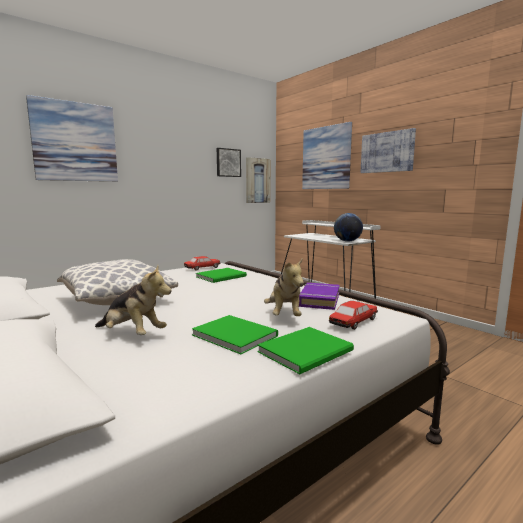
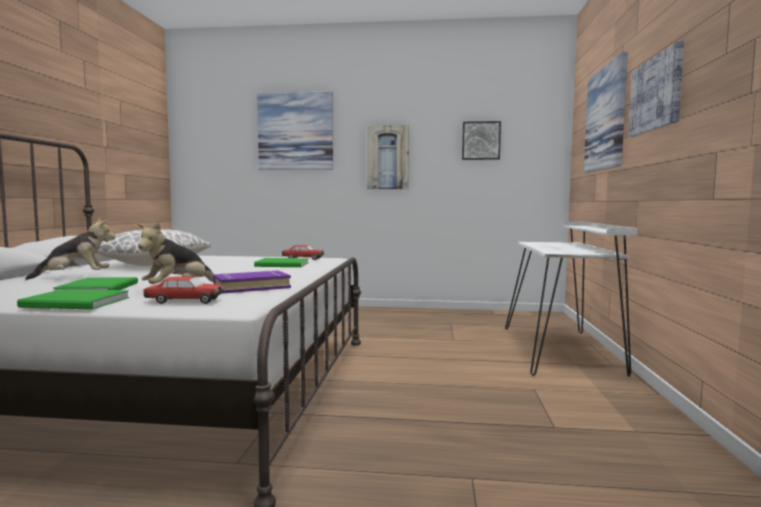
camera: 45 degrees right, 5 degrees down
plush toy [95,265,172,335] -> plush toy turned 90 degrees counterclockwise [25,218,116,280]
picture [246,157,270,203] -> picture moved to [367,125,409,189]
globe [334,213,363,242] -> none

